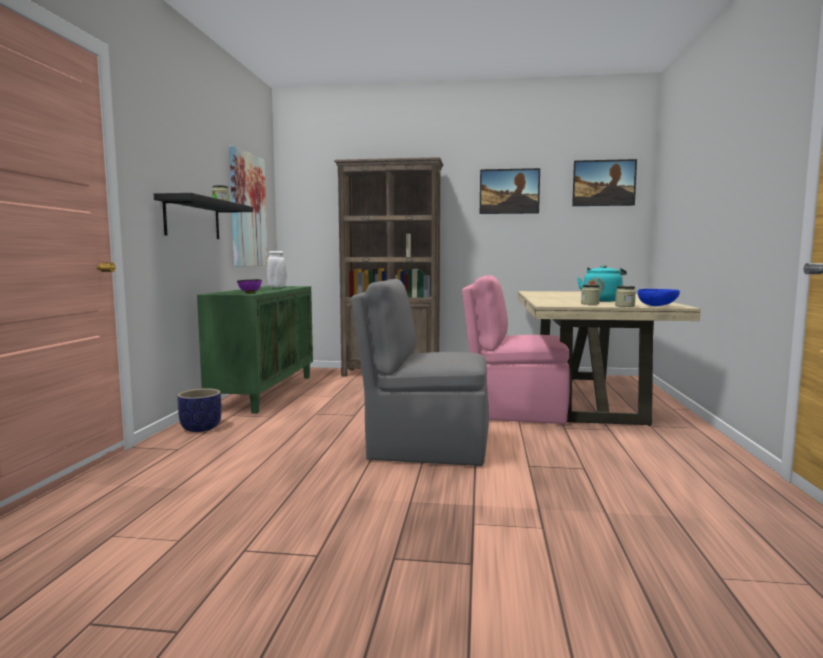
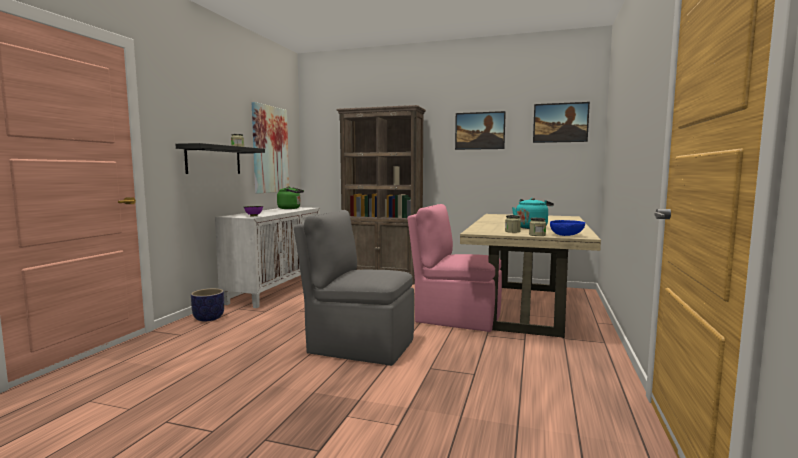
camera: 10 degrees right, 0 degrees up
green cabinet [197,286,313,414] -> white cabinet [215,207,319,308]
white vase [267,251,287,287] -> green kettle [277,186,304,209]

